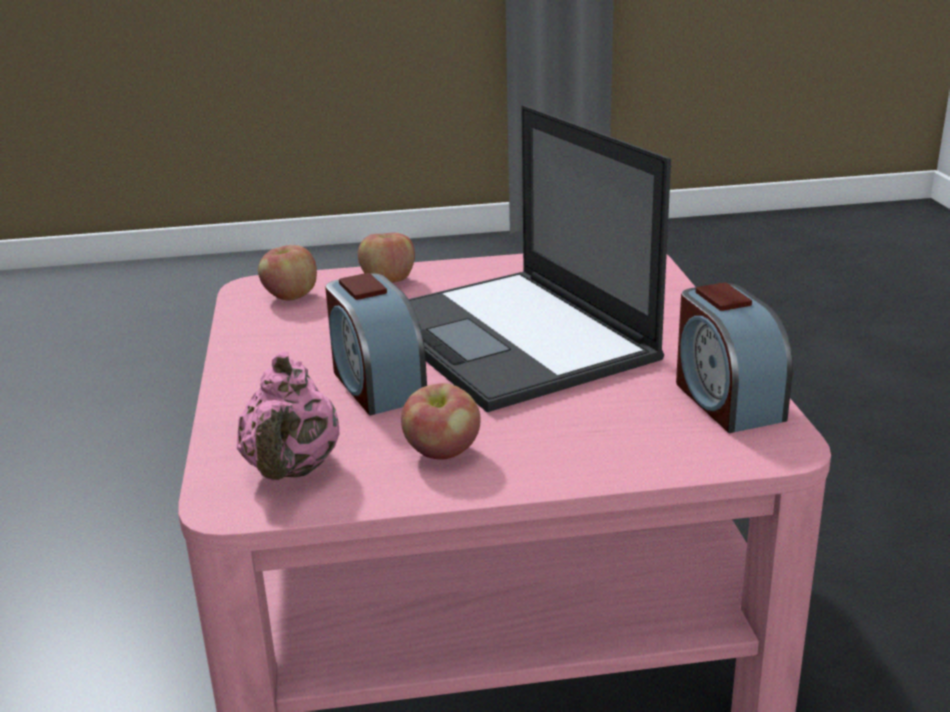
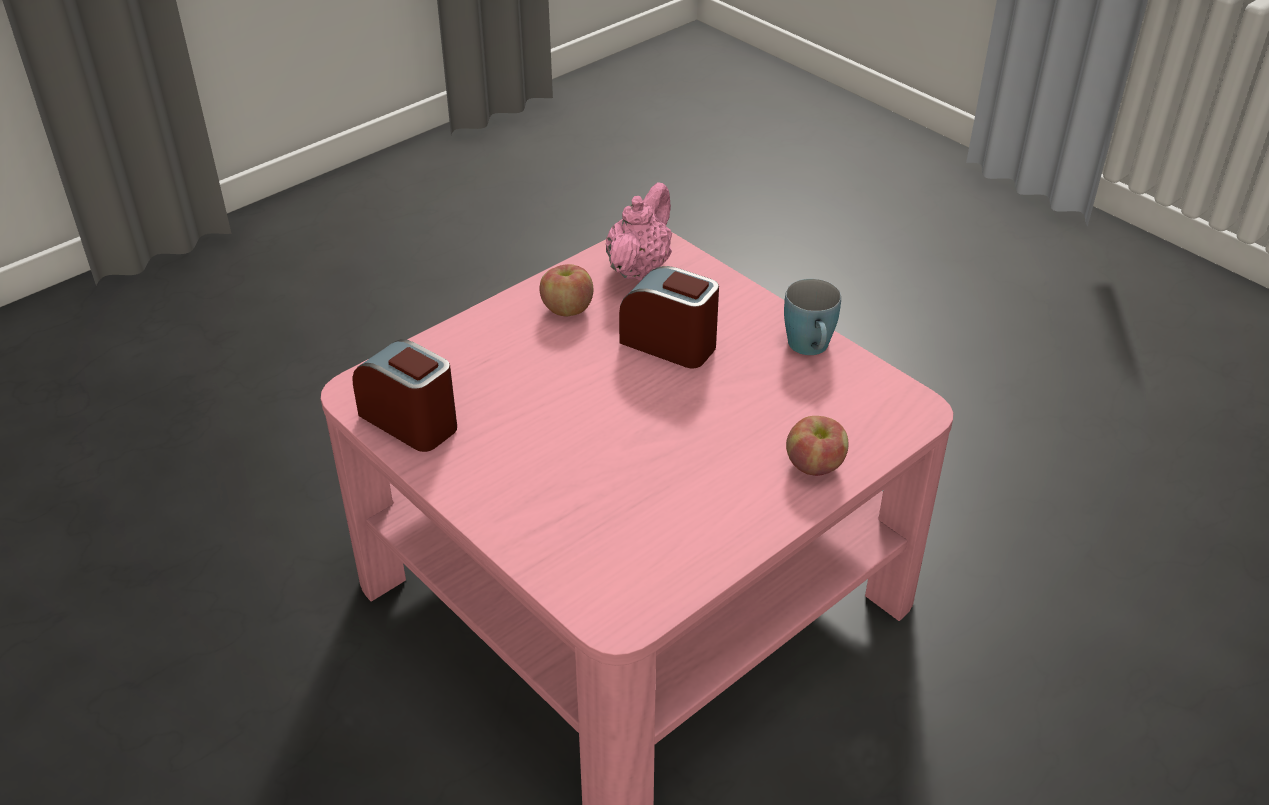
camera: 145 degrees right, 15 degrees up
pink teapot [237,351,339,481] -> pink teapot turned 60 degrees clockwise [606,182,672,281]
apple [258,245,317,301] -> none
laptop [409,105,671,412] -> none
none -> blue mug [784,279,841,355]

